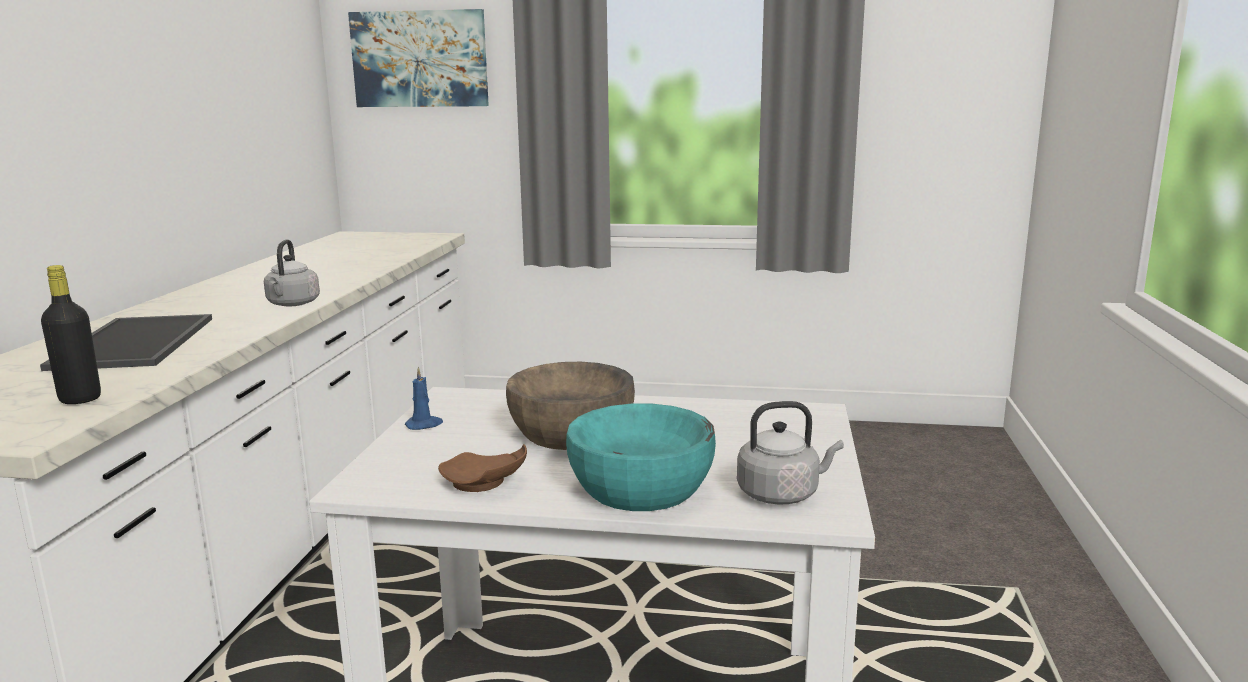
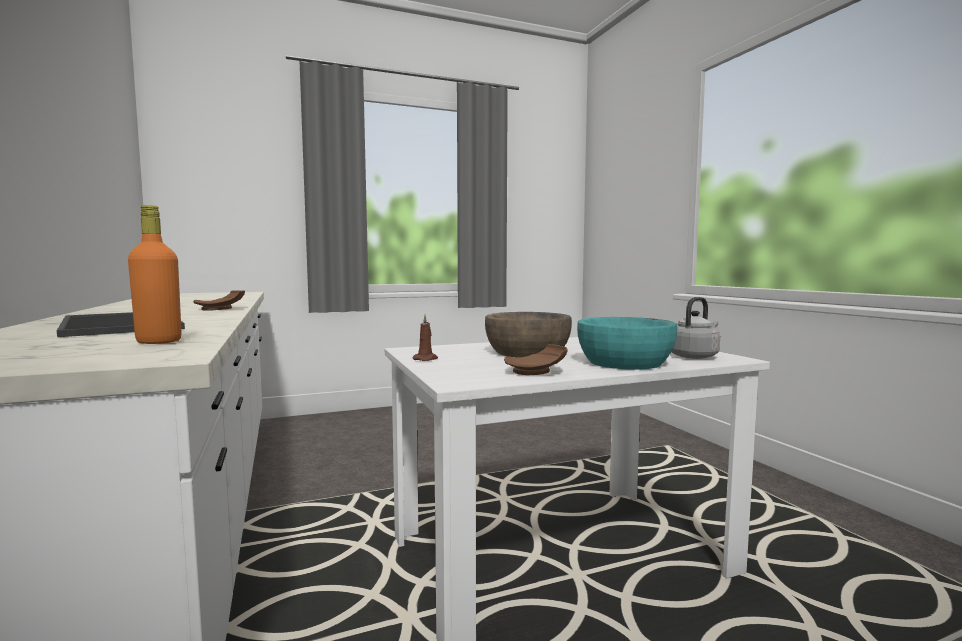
camera: 30 degrees left, 10 degrees down
black bottle [41,265,101,404] -> orange bottle [128,205,182,344]
grey kettle [264,239,320,306] -> brown plate [193,290,245,310]
picture [348,9,489,107] -> none
blue candle [405,366,443,430] -> brown candle [412,315,438,361]

